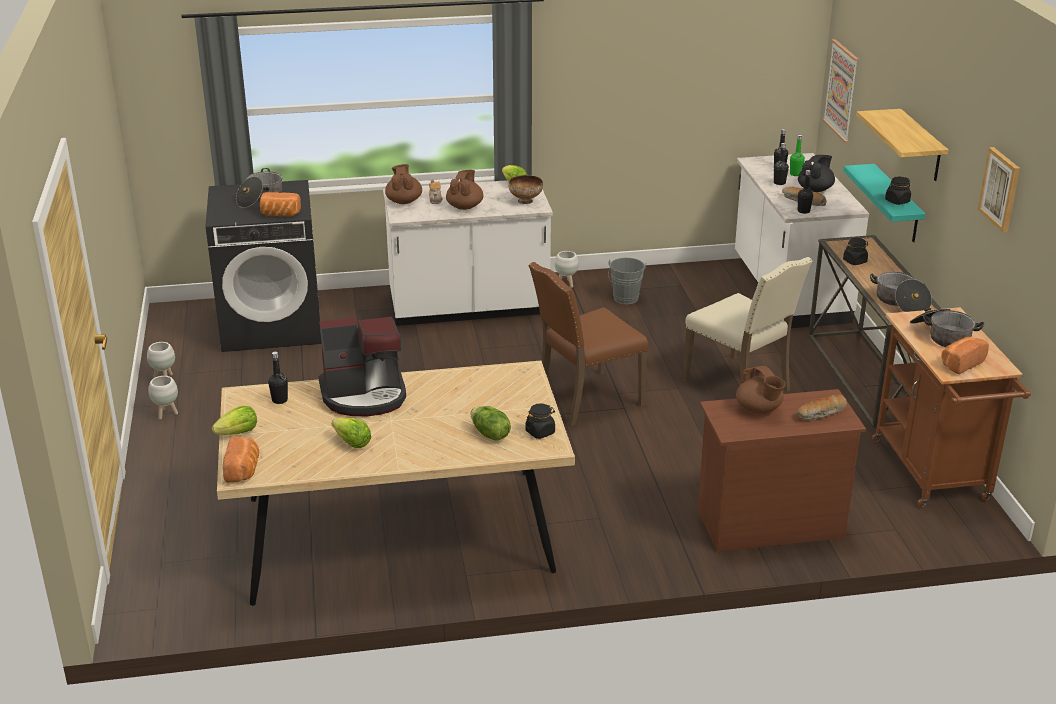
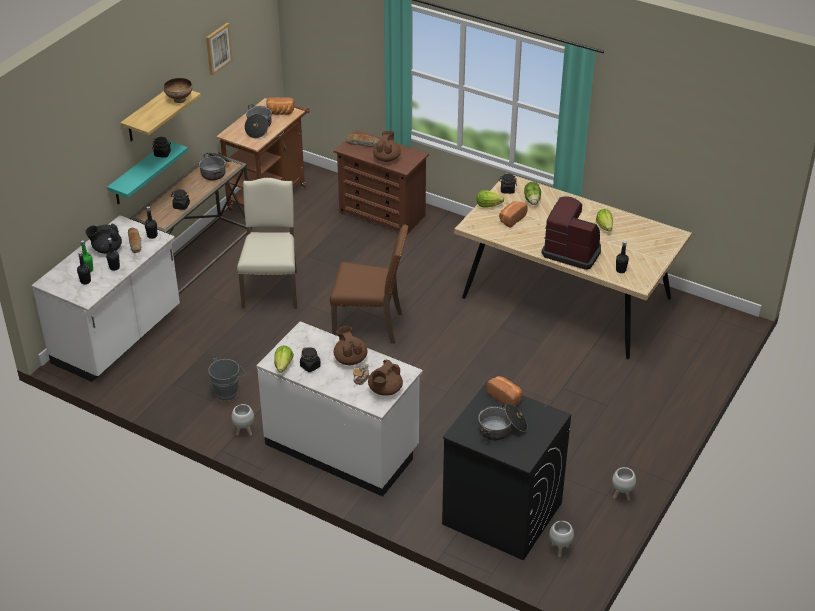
camera: 140 degrees left, 10 degrees up
white planter [148,376,178,420] -> white planter moved to [549,521,574,557]
lettuce [212,406,257,435] -> lettuce moved to [477,190,504,208]
bread [223,436,259,483] -> bread moved to [499,201,528,227]
brown teapot [446,170,483,210] -> brown teapot turned 105 degrees clockwise [333,326,367,365]
bowl [508,175,543,204] -> bowl moved to [164,78,192,103]
picture [823,39,859,143] -> none
none -> black jar [300,347,321,372]

